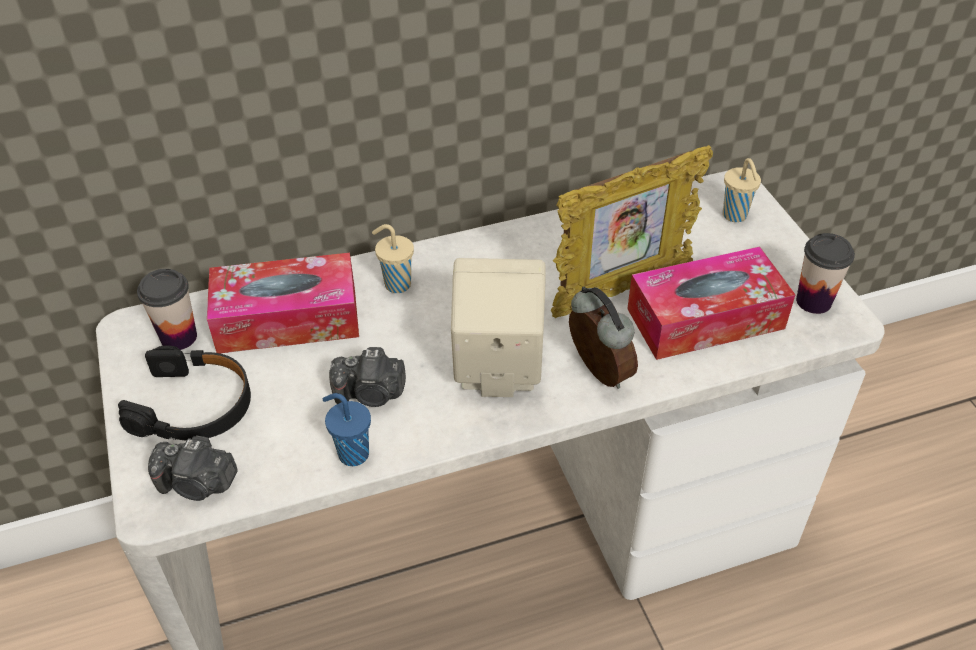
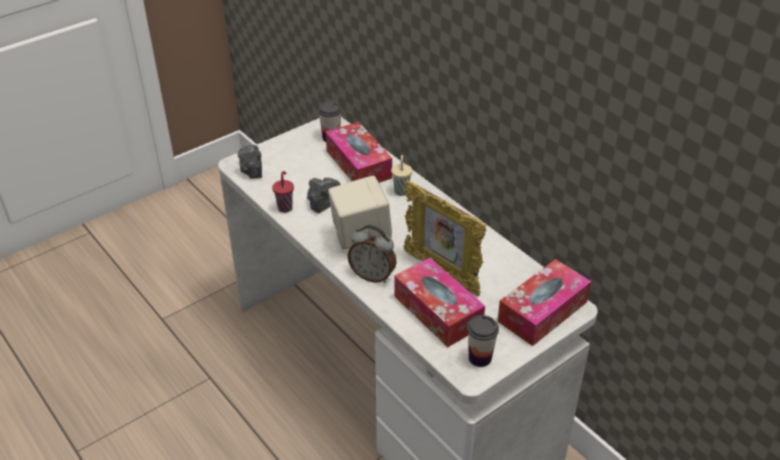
camera: 70 degrees right, 5 degrees down
black headphones [118,346,251,441] -> none
blue cup [323,393,371,466] -> red cup [272,171,294,213]
camera [329,347,406,407] -> camera turned 60 degrees clockwise [307,178,341,214]
alarm clock [569,287,638,389] -> alarm clock turned 75 degrees clockwise [348,225,397,283]
beige cup [723,158,761,222] -> tissue box [497,259,591,346]

